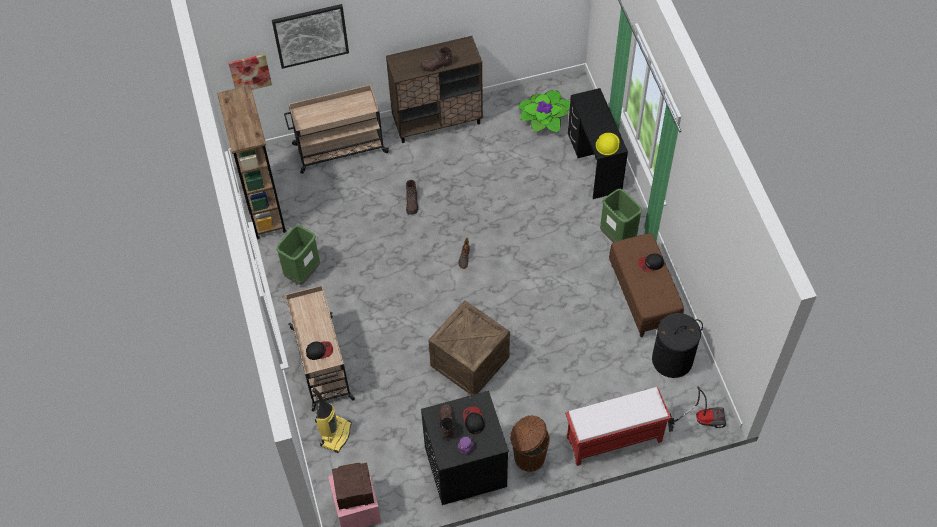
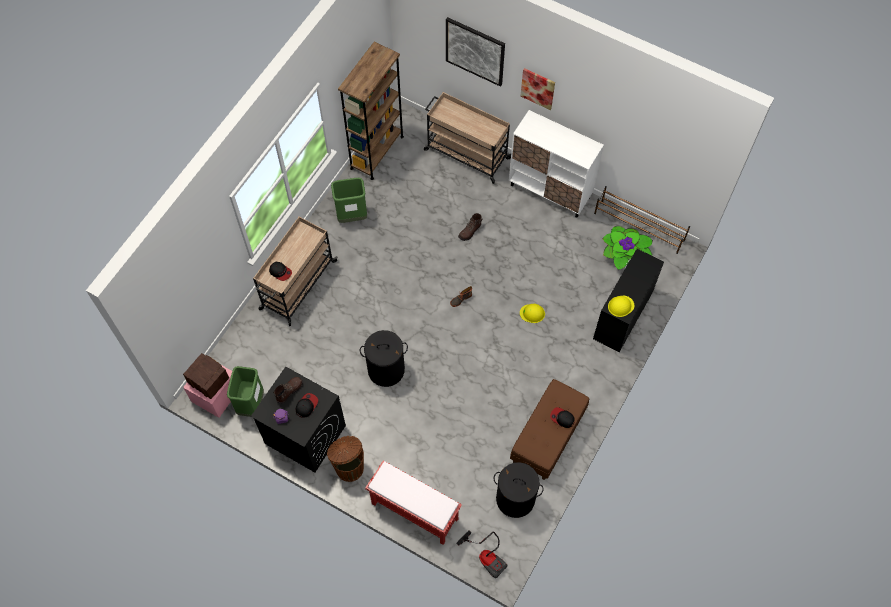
camera: 45 degrees right, 5 degrees up
picture [228,54,272,90] -> picture moved to [521,68,555,110]
vacuum cleaner [312,388,352,453] -> none
brown cabinet [386,36,483,143] -> white cabinet [509,110,604,218]
brown boot [420,47,452,72] -> none
crate [428,300,510,395] -> black laundry basket [360,330,408,387]
green trash can [600,189,642,242] -> green trash can moved to [227,366,264,417]
none -> yellow hard hat [520,304,545,323]
none -> brown shoe rack [594,186,690,254]

